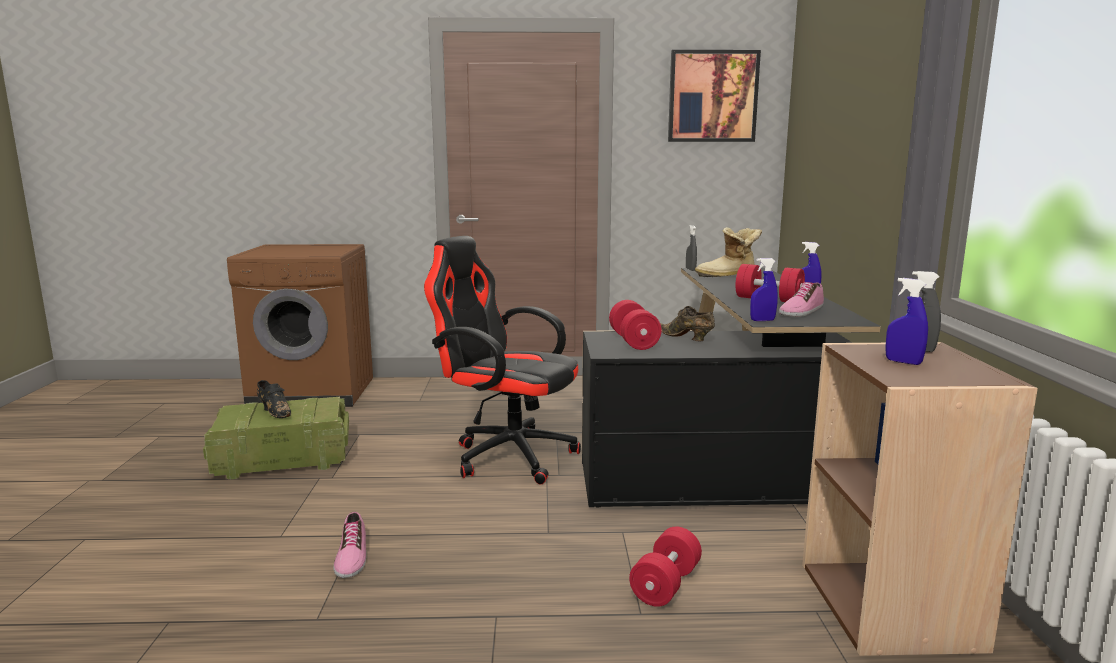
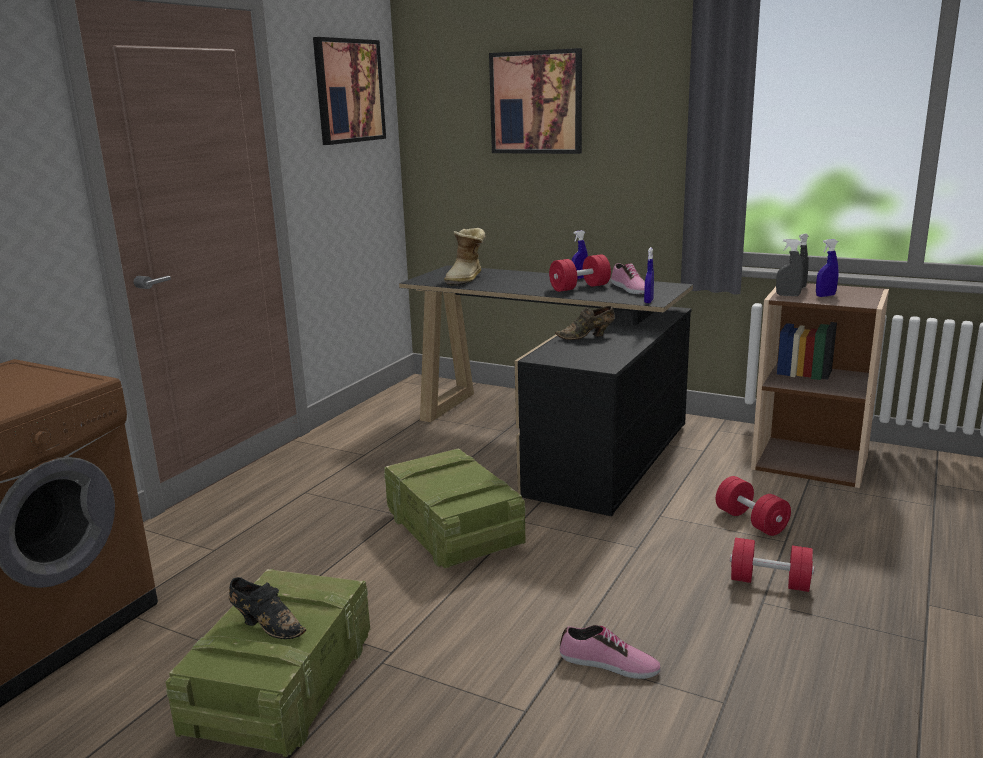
camera: 60 degrees left, 5 degrees up
black shoe [257,380,291,418] -> black shoe turned 45 degrees clockwise [229,577,306,639]
black office chair [424,236,581,484] -> crate [384,448,526,568]
red dumbbell [609,300,662,350] -> red dumbbell moved to [730,538,814,592]
grey spray bottle [686,225,697,271] -> grey spray bottle moved to [776,239,803,296]
none -> picture [489,48,582,154]

